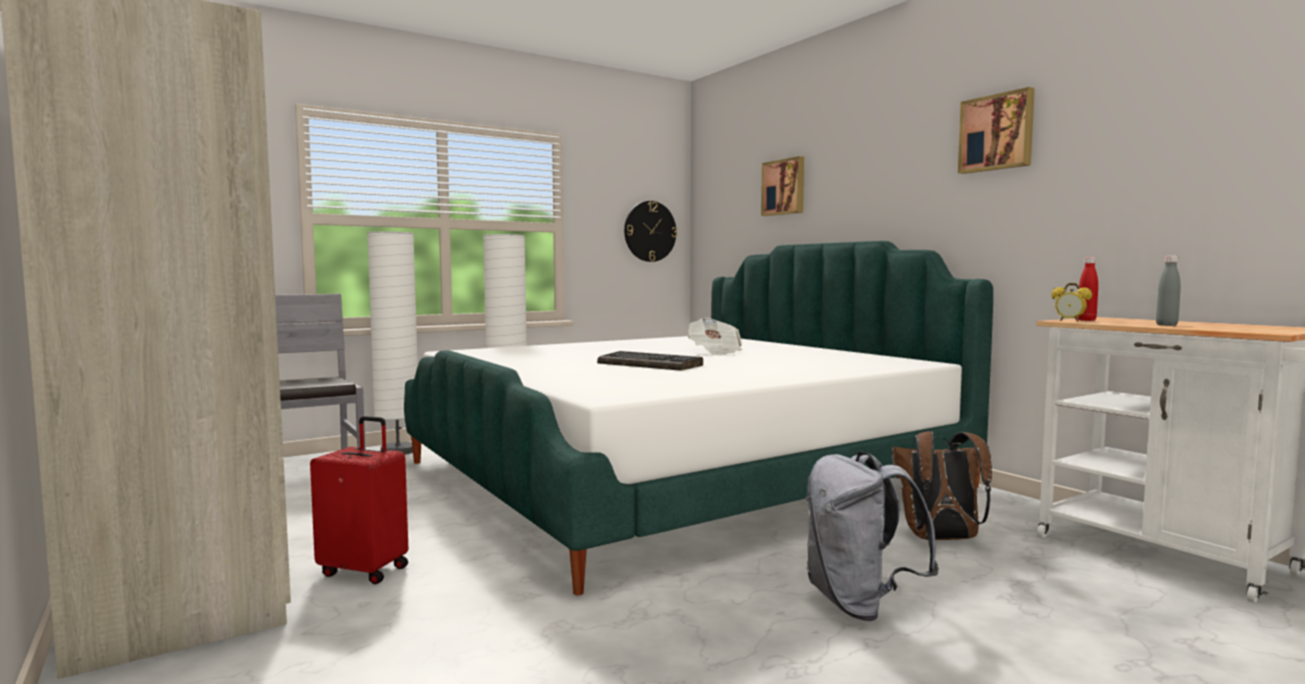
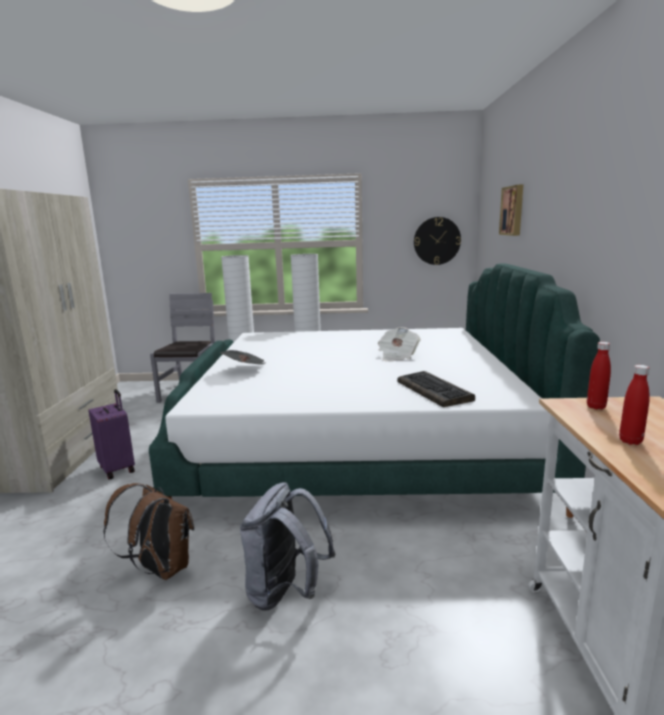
camera: 35 degrees right, 10 degrees up
red suitcase [310,416,408,584] -> purple suitcase [89,389,135,479]
keyboard [597,351,703,371] -> keyboard moved to [397,371,475,407]
brown backpack [892,431,992,540] -> brown backpack moved to [103,483,194,580]
picture [958,87,1035,174] -> none
alarm clock [1051,283,1092,322] -> none
grey bottle [1156,256,1181,326] -> red bottle [619,365,650,445]
none -> newspaper [220,350,264,365]

